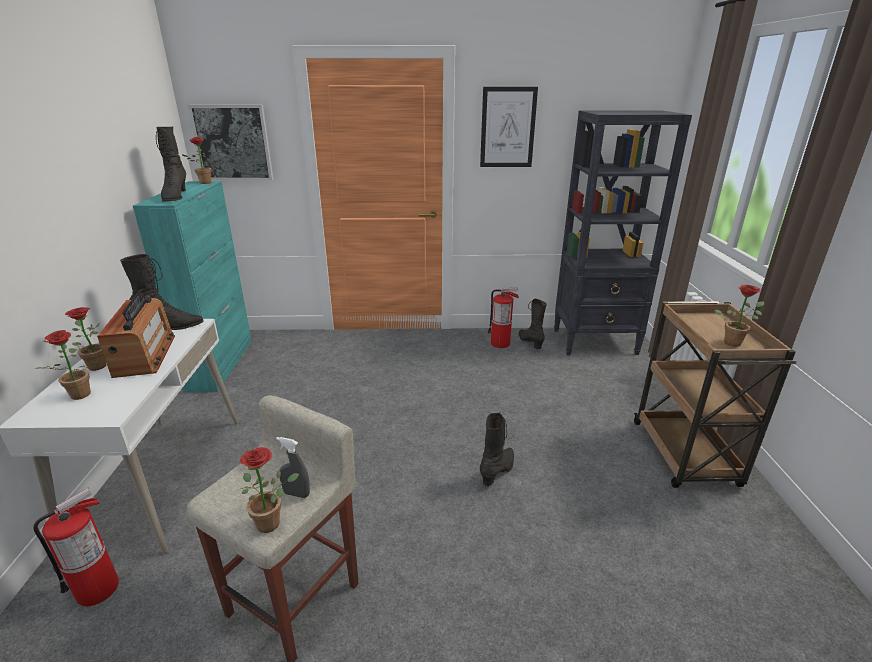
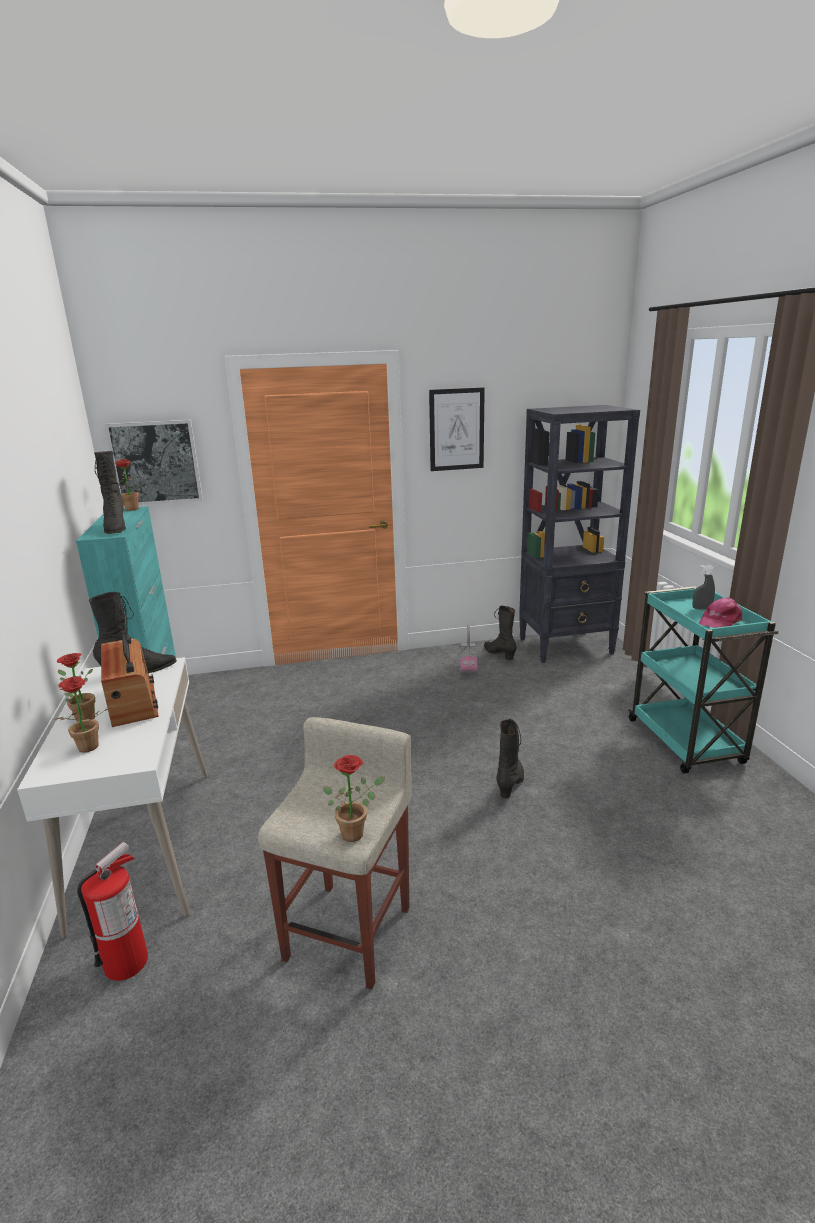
camera: 10 degrees left, 5 degrees down
grey spray bottle [276,437,310,498] -> grey spray bottle moved to [692,565,715,609]
fire extinguisher [488,287,519,348] -> vacuum cleaner [460,624,477,673]
brown cart [634,301,796,488] -> turquoise cart [628,586,778,774]
potted plant [714,285,764,347] -> pink cap [699,597,742,628]

